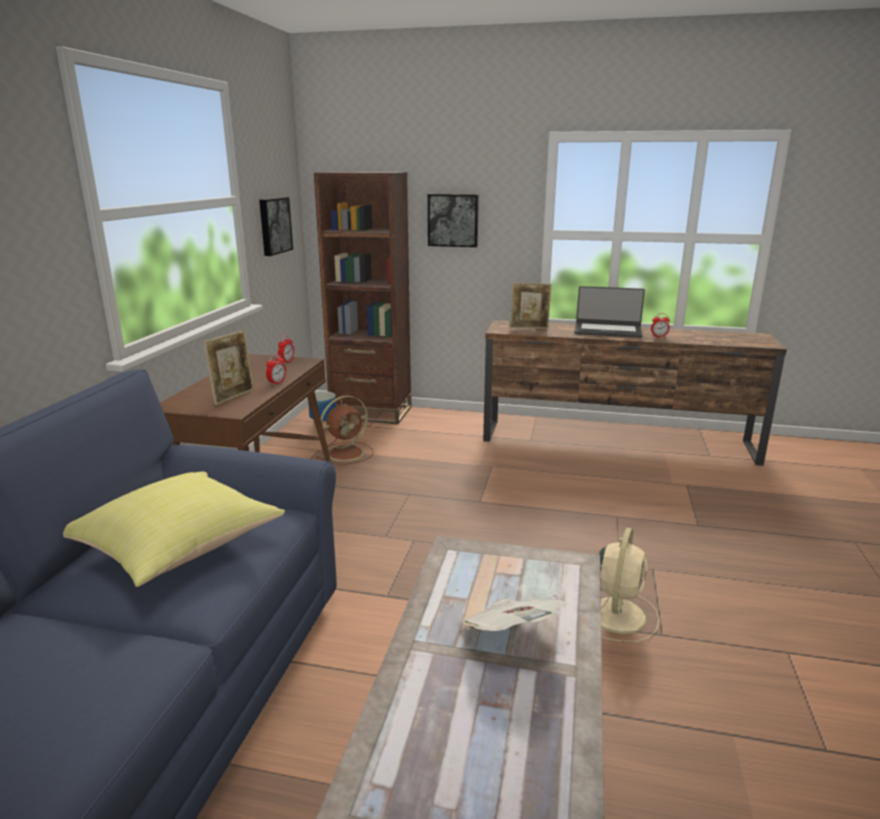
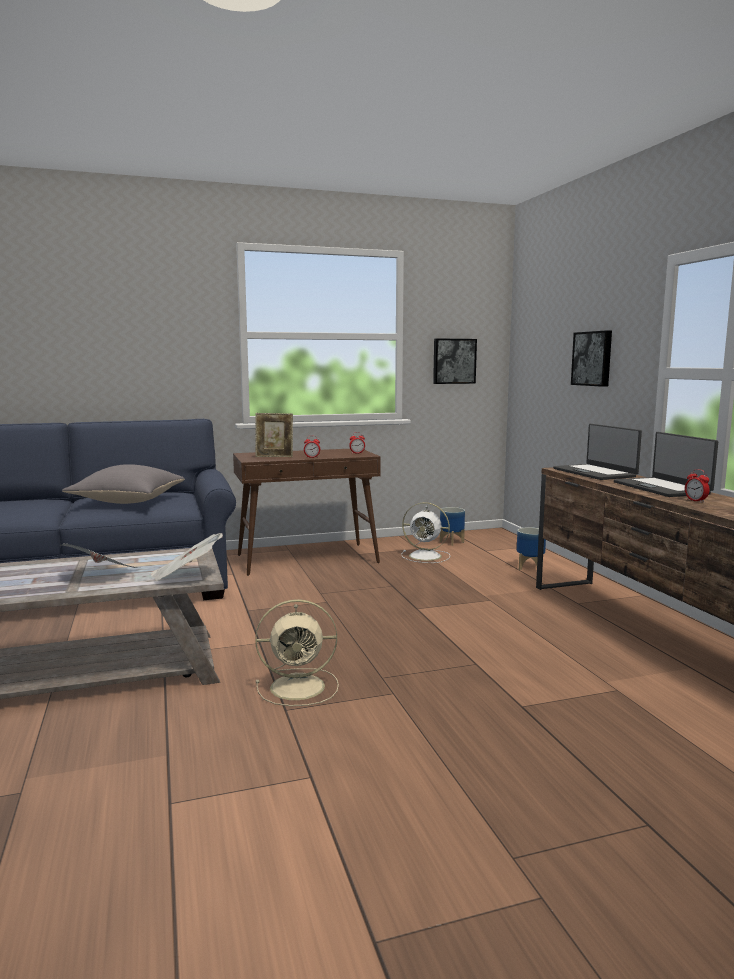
camera: 60 degrees right, 10 degrees down
yellow pillow [63,471,285,587] -> grey pillow [62,464,185,504]
brown bookcase [314,172,411,424] -> none
brown fan [316,396,374,465] -> white fan [401,502,450,563]
picture frame [510,282,552,329] -> laptop [553,424,642,480]
none -> newspaper [151,533,223,581]
none -> planter [517,527,546,570]

